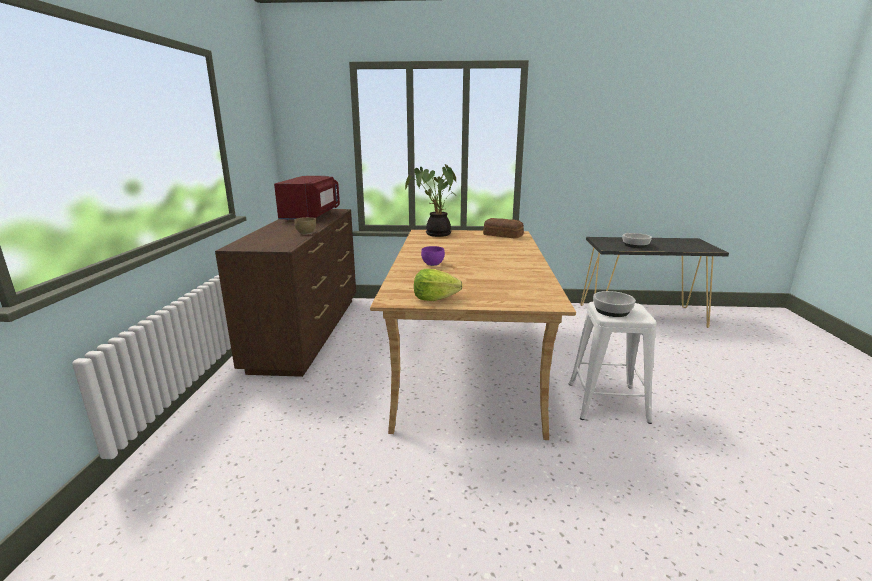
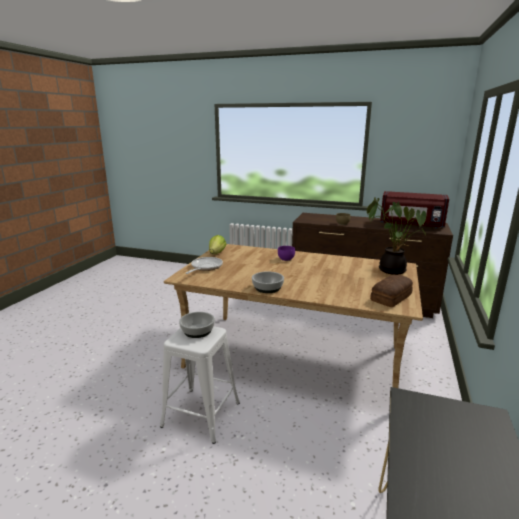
camera: 105 degrees right, 0 degrees up
bowl [623,233,652,248] -> bowl moved to [252,271,284,293]
none -> frying pan [186,257,223,274]

